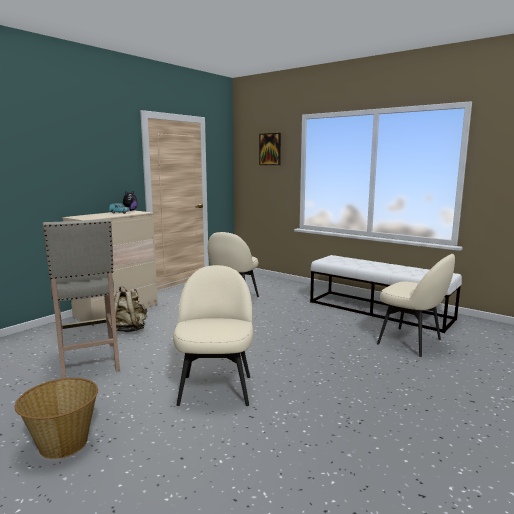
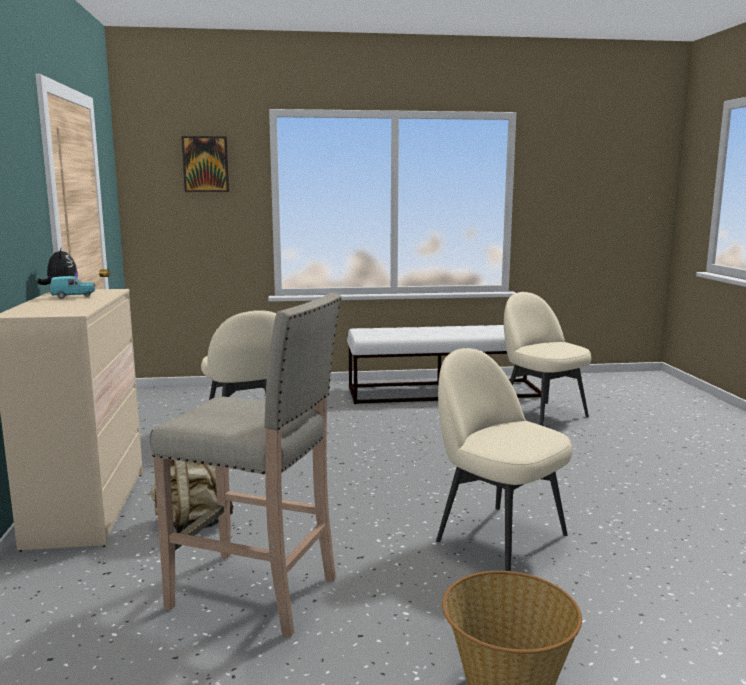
camera: 45 degrees left, 0 degrees up
beige chair [377,254,455,357] -> beige chair turned 120 degrees counterclockwise [504,292,591,426]

